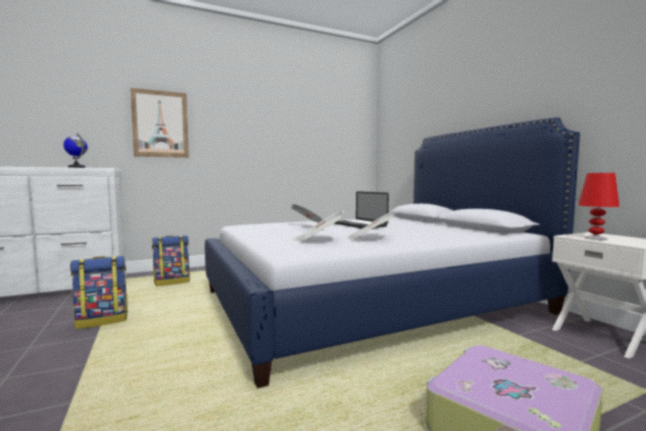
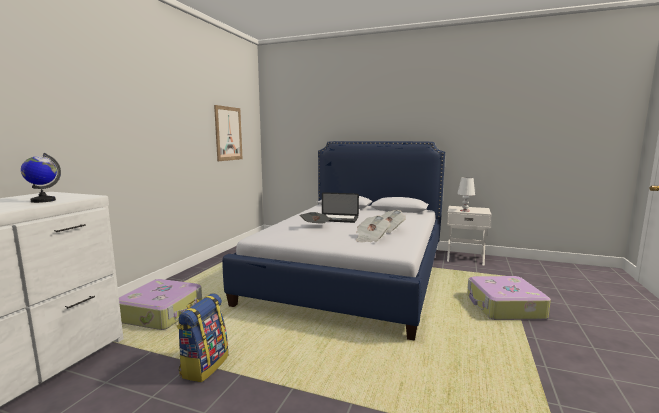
camera: 45 degrees left, 5 degrees up
picture [130,88,189,158] -> picture moved to [214,105,243,161]
backpack [152,235,190,286] -> suitcase [119,279,202,330]
red table lamp [578,173,620,240] -> white table lamp [457,177,475,212]

